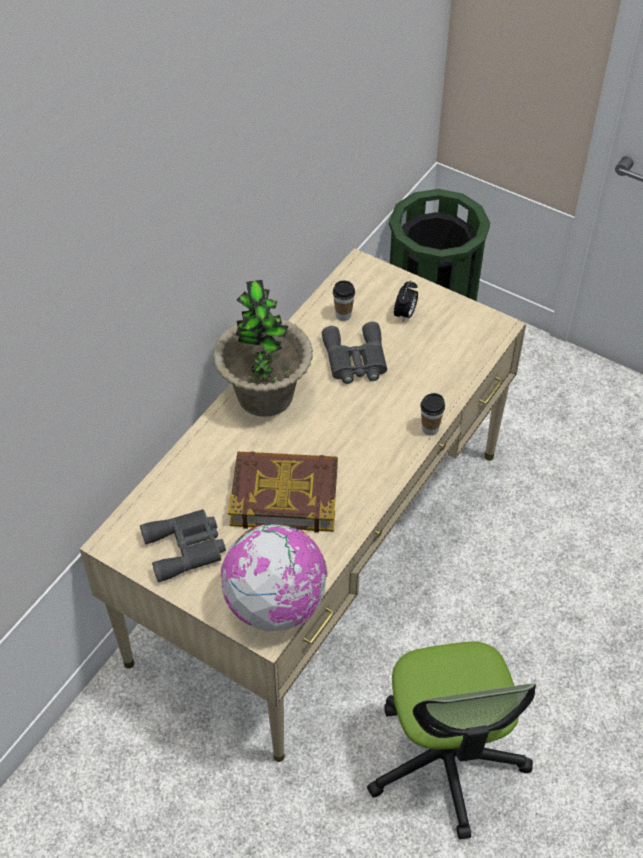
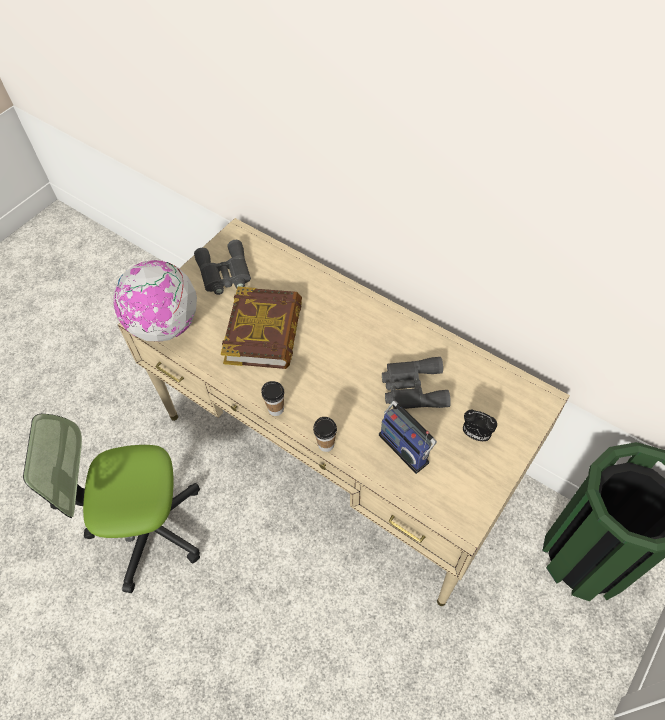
camera: 95 degrees right, 5 degrees up
potted plant [213,280,313,417] -> none
cup [333,280,355,321] -> cup moved to [261,381,284,416]
none -> radio [379,401,437,474]

